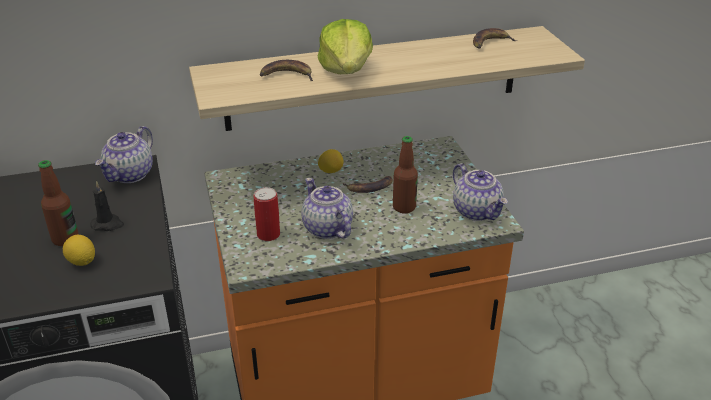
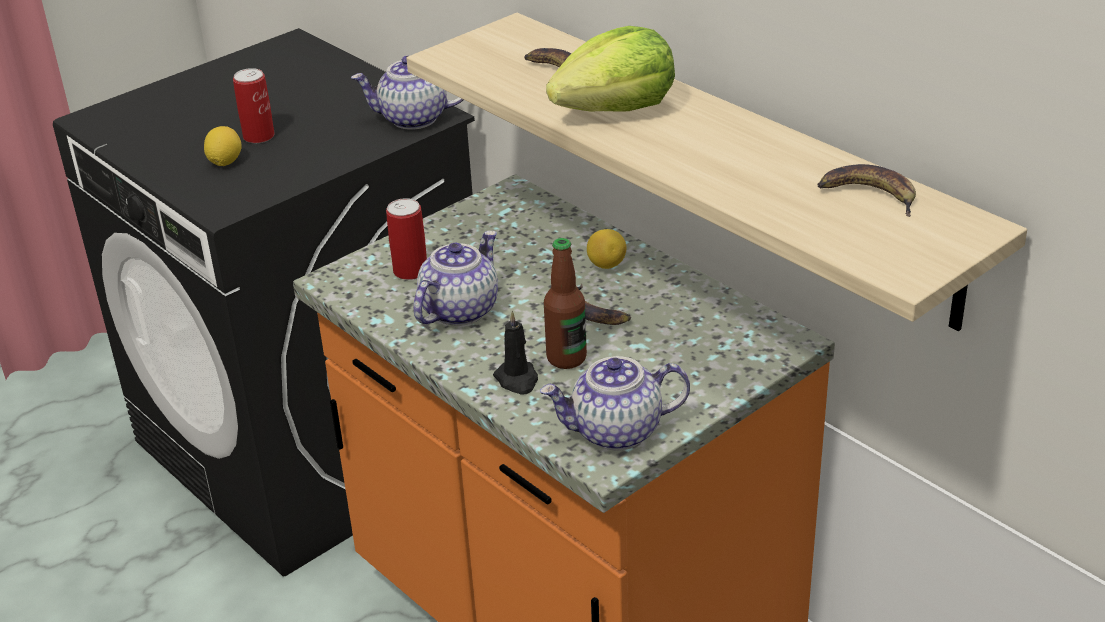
camera: 65 degrees right, 0 degrees up
bottle [38,160,79,246] -> can [233,68,275,143]
black candle [91,181,124,231] -> black candle moved to [493,311,538,395]
teapot [453,163,508,221] -> teapot turned 45 degrees clockwise [540,356,690,450]

